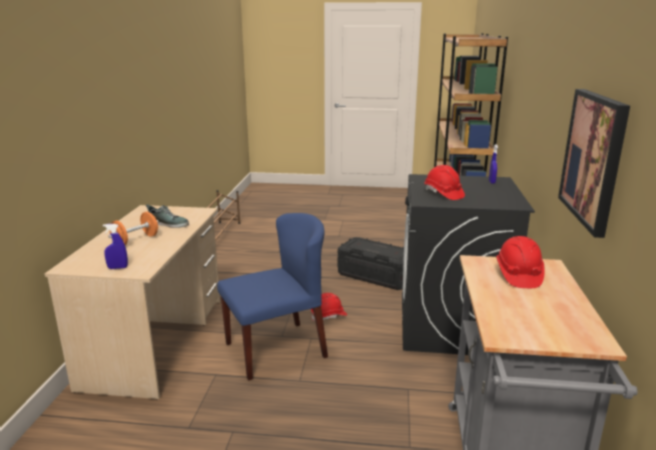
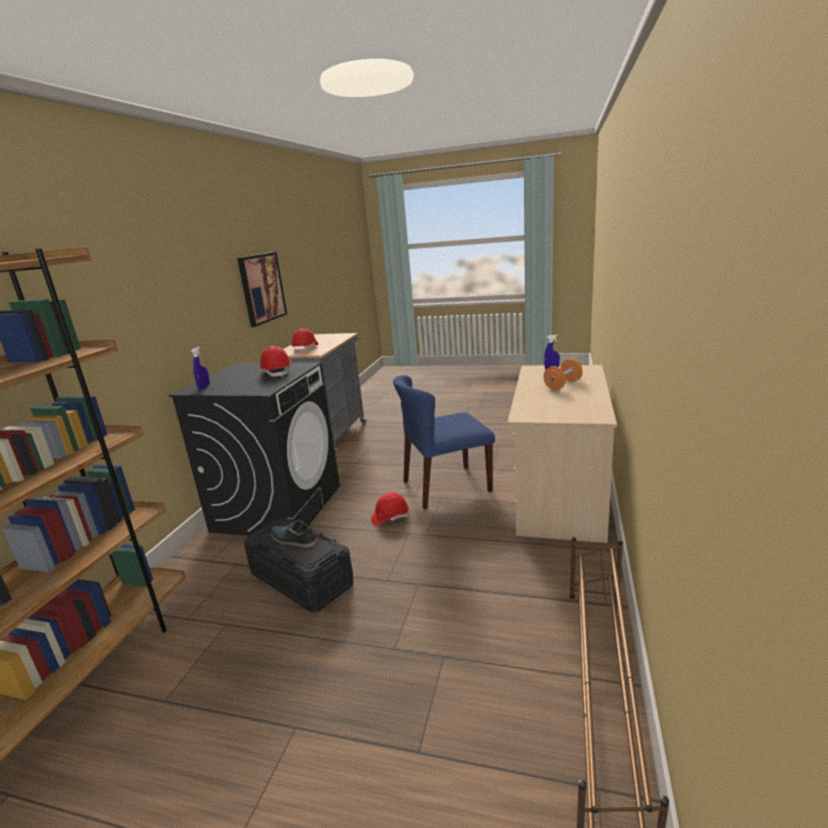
camera: 170 degrees left, 0 degrees up
shoe [146,204,189,228] -> shoe moved to [271,520,316,548]

